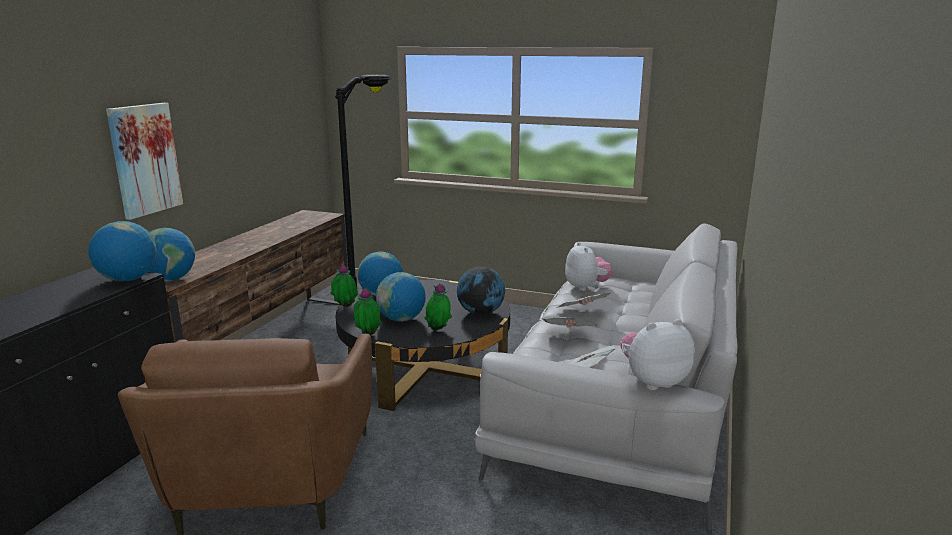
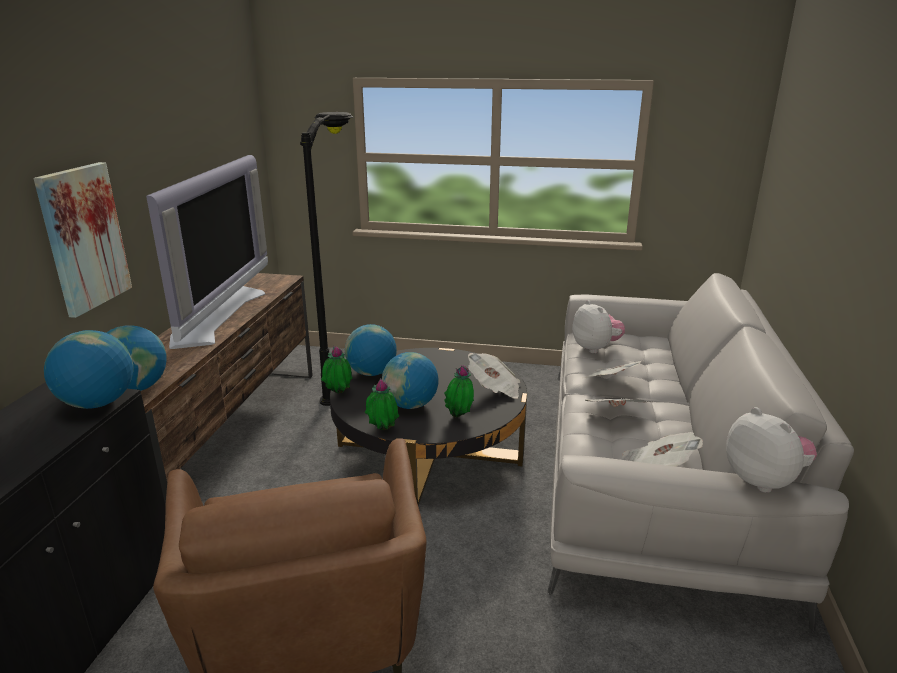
camera: 10 degrees left, 5 degrees up
globe [457,266,505,315] -> newspaper [468,353,520,399]
plush toy [620,319,695,390] -> plush toy turned 90 degrees clockwise [726,407,817,493]
none -> television [146,155,268,349]

